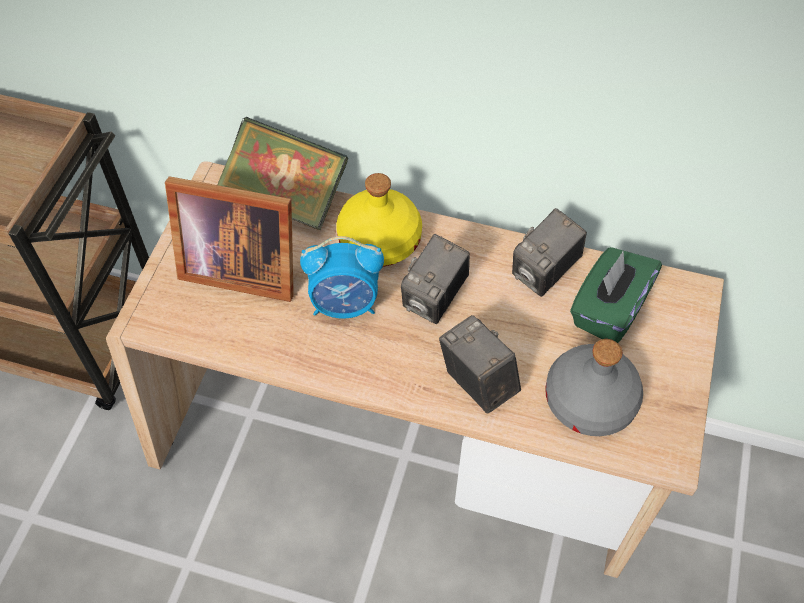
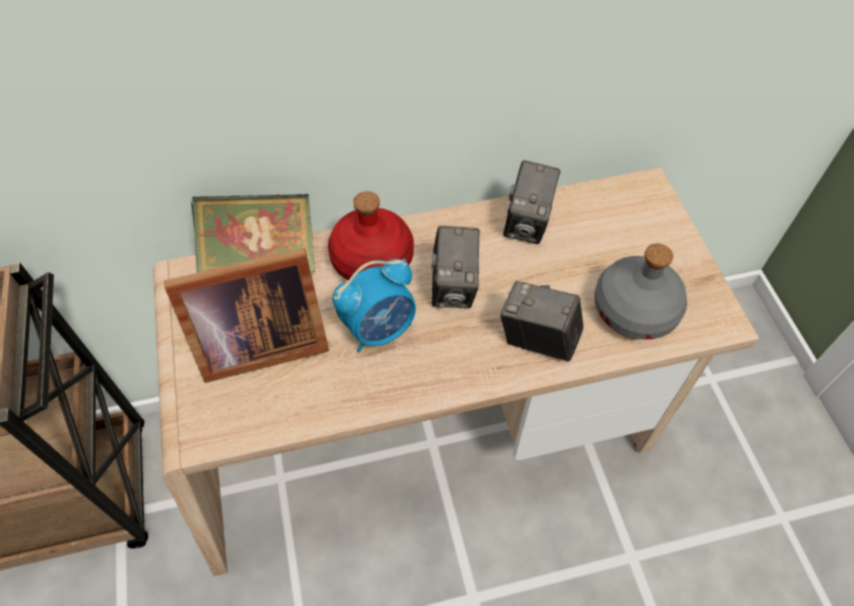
camera: 30 degrees left, 0 degrees up
yellow bottle [336,173,422,266] -> red bottle [328,191,414,280]
green tissue box [570,247,662,343] -> none

